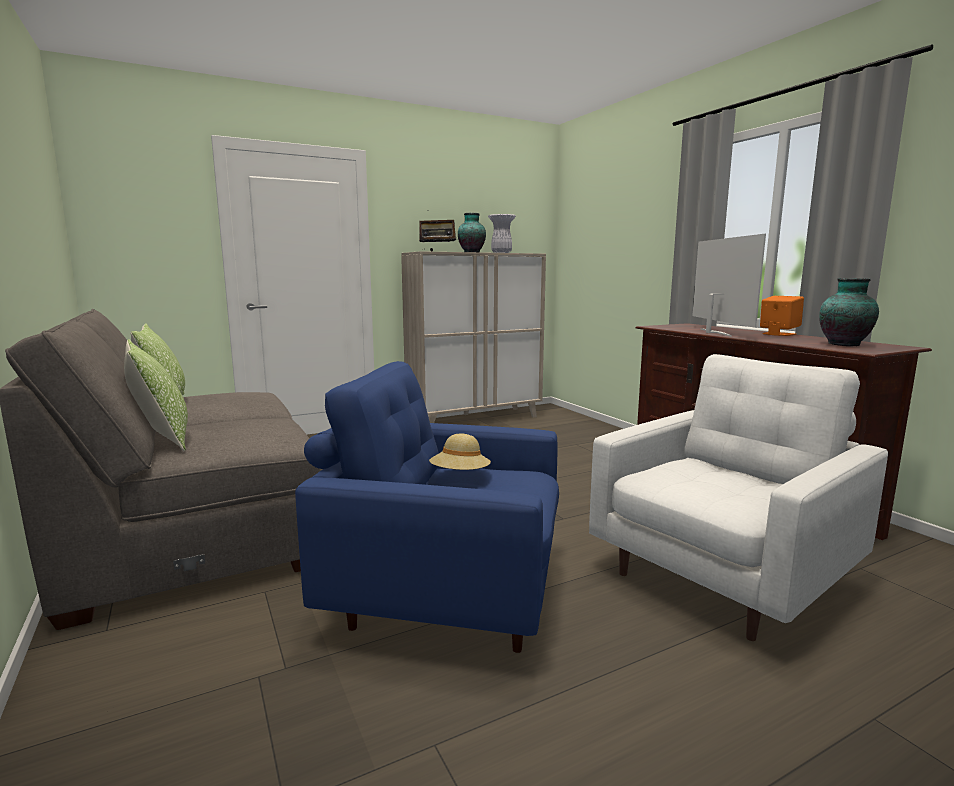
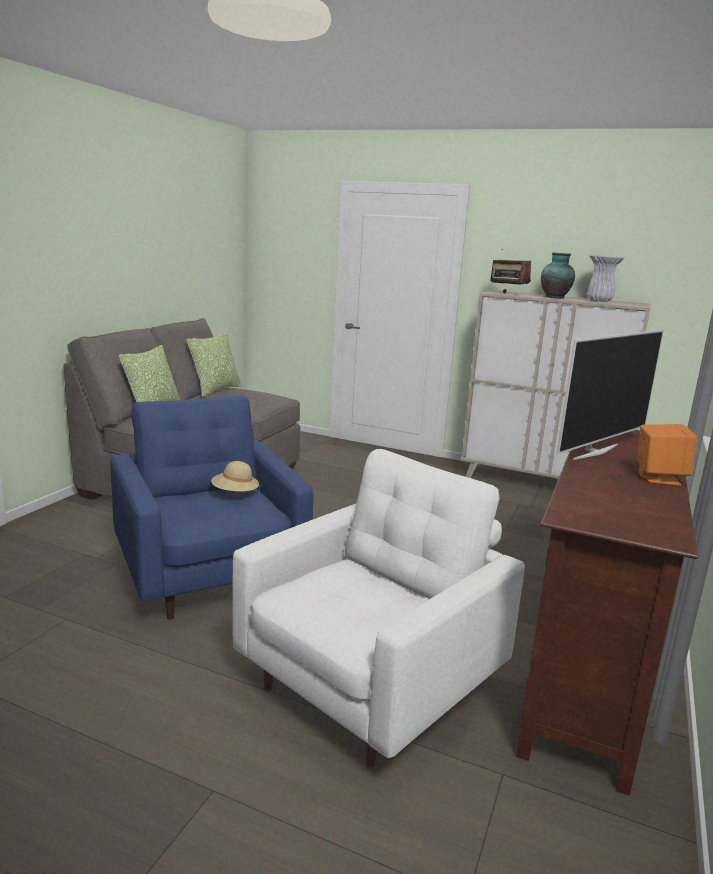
camera: 50 degrees right, 5 degrees up
white armchair [589,354,888,641] -> white armchair turned 60 degrees counterclockwise [233,449,525,768]
vase [819,278,879,346] -> none

